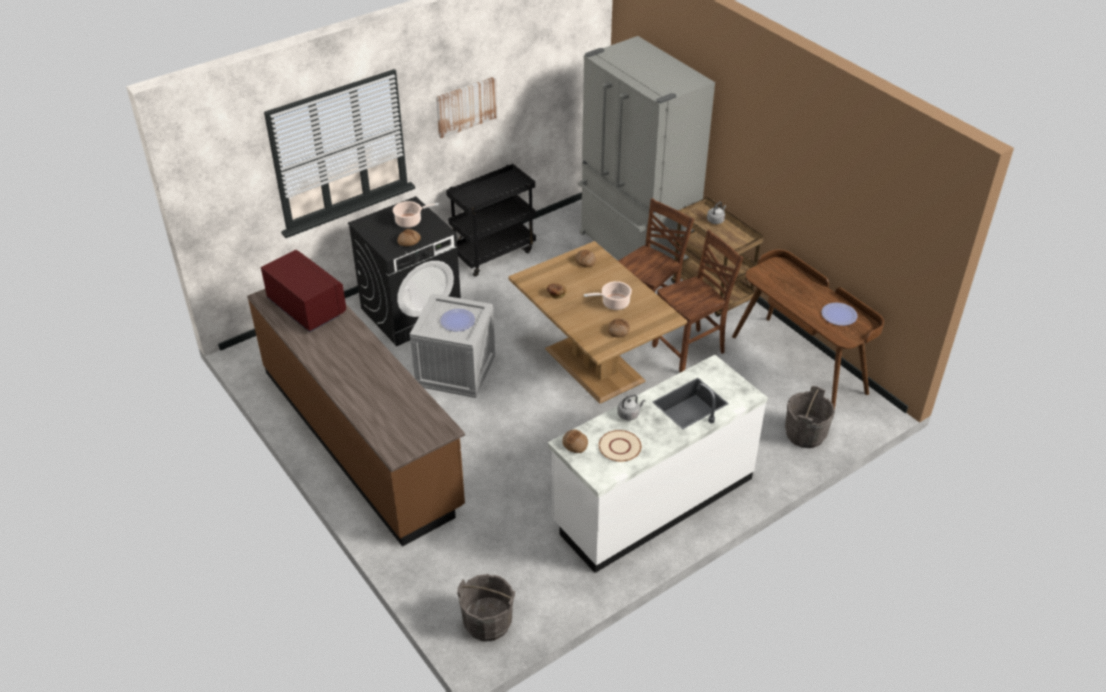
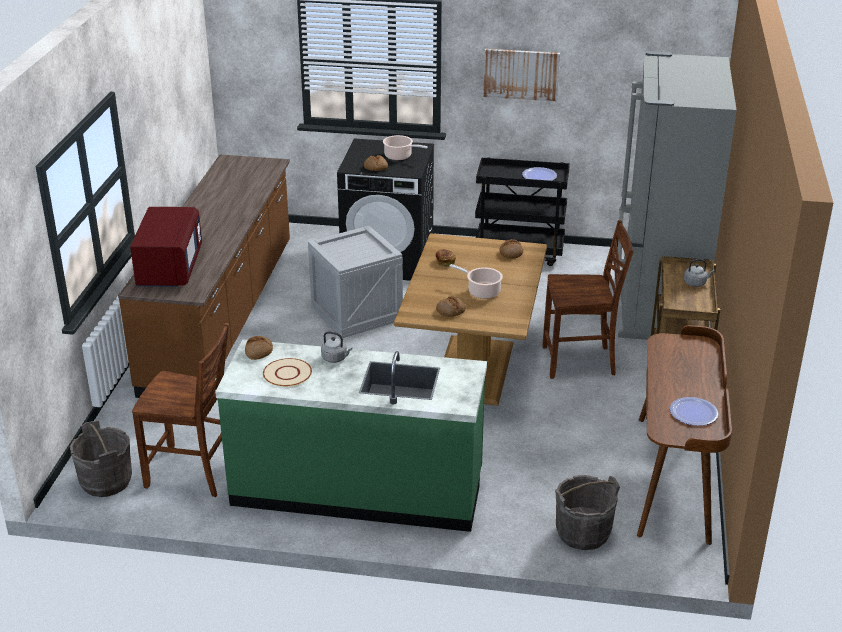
camera: 45 degrees right, 10 degrees down
red microwave [261,250,346,332] -> red microwave moved to [130,207,202,287]
plate [440,309,475,331] -> plate moved to [522,167,557,181]
white counter [548,355,768,573] -> green counter [215,339,487,532]
brown chair [652,230,743,372] -> brown chair moved to [132,323,229,497]

